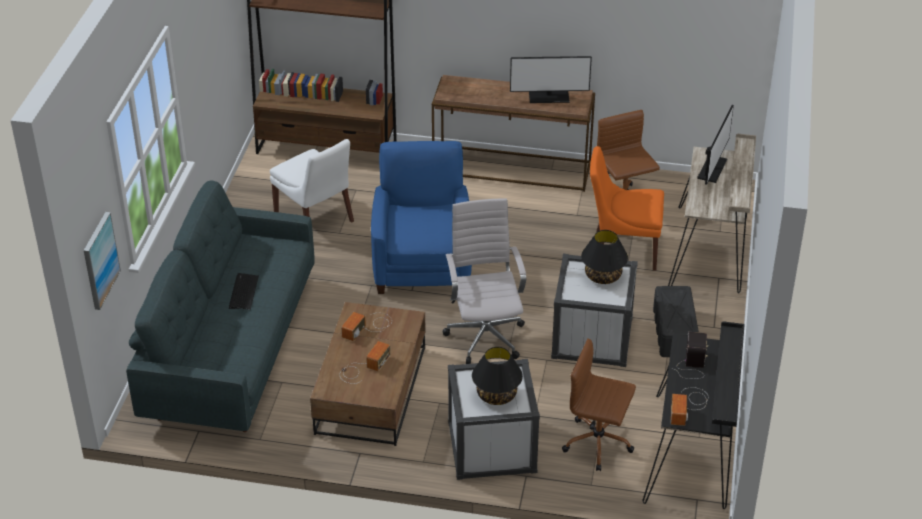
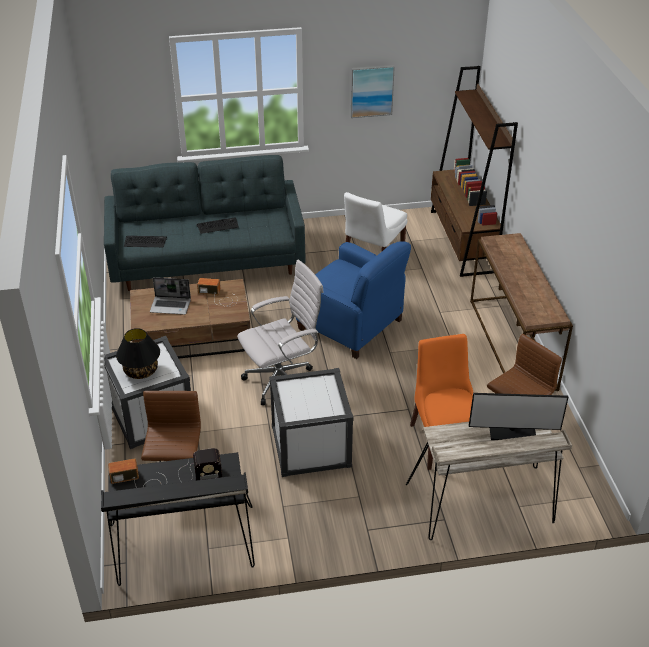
camera: 70 degrees right, 0 degrees up
picture [84,212,121,310] -> picture moved to [351,65,395,118]
radio [340,341,391,384] -> laptop [150,277,191,315]
blue armchair [371,141,472,294] -> blue armchair turned 60 degrees clockwise [296,241,411,359]
monitor [510,56,592,103] -> none
black table lamp [581,230,628,284] -> none
black storage box [653,286,699,357] -> none
none -> keyboard [124,236,167,247]

